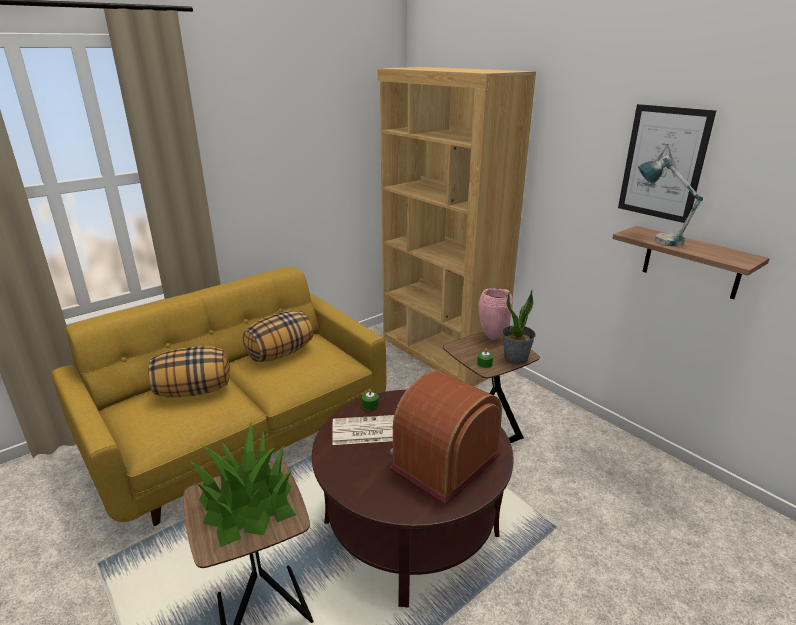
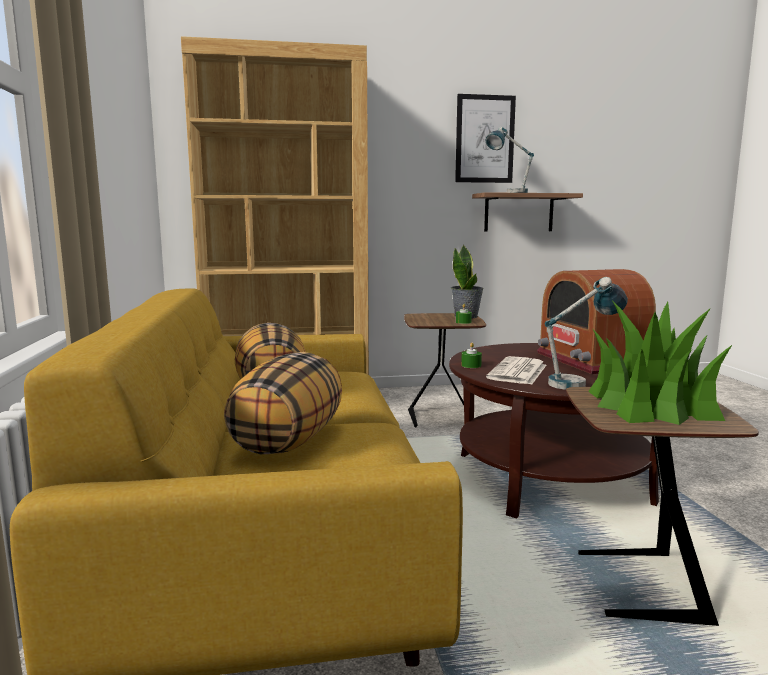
camera: 60 degrees left, 15 degrees down
pink vase [478,288,513,340] -> none
none -> table lamp [545,277,628,390]

